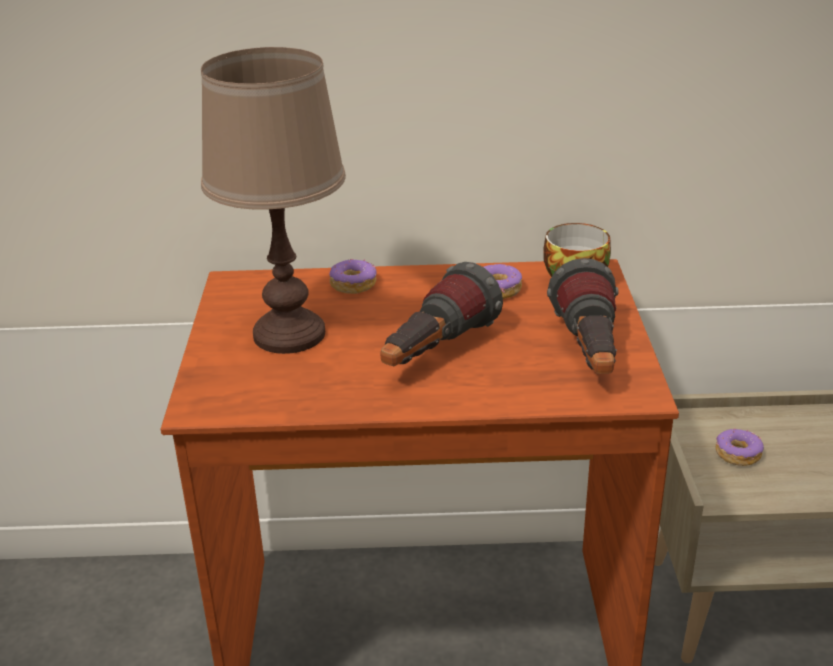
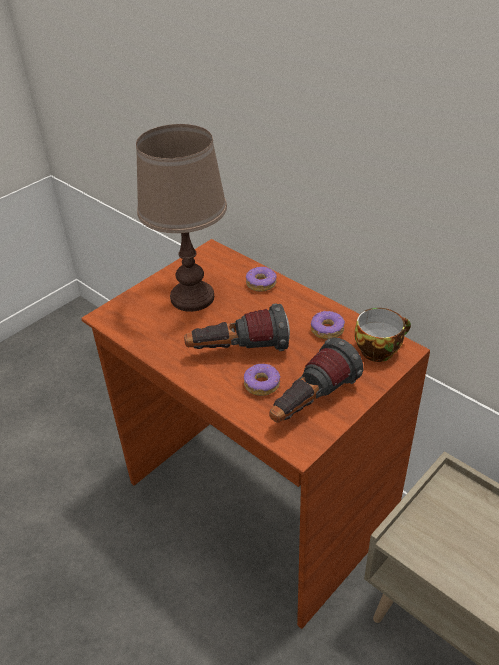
camera: 45 degrees right, 10 degrees up
donut [715,429,764,466] -> donut moved to [244,364,281,396]

